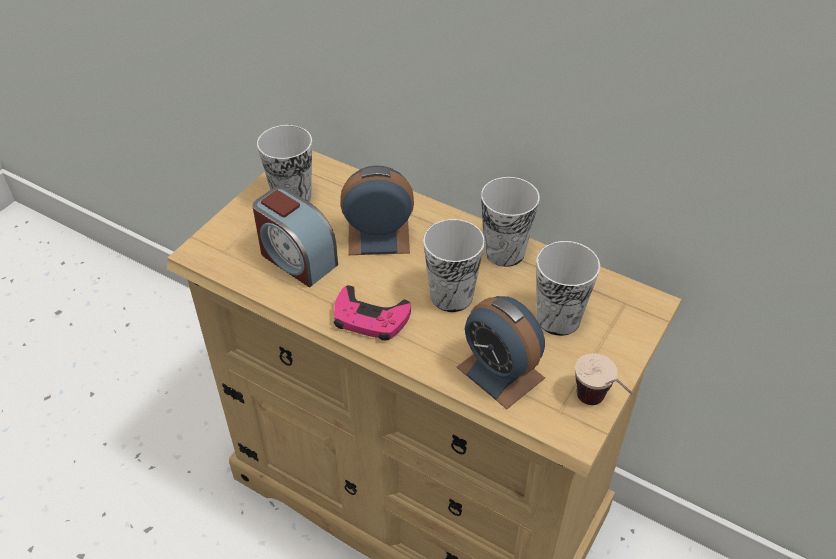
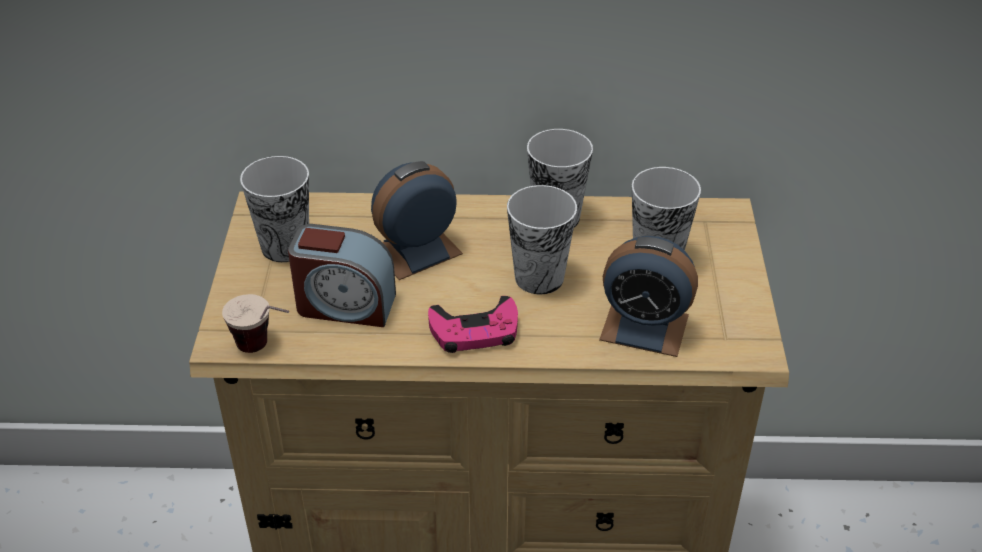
camera: 30 degrees left, 5 degrees down
cup [575,353,634,405] -> cup moved to [222,294,289,353]

